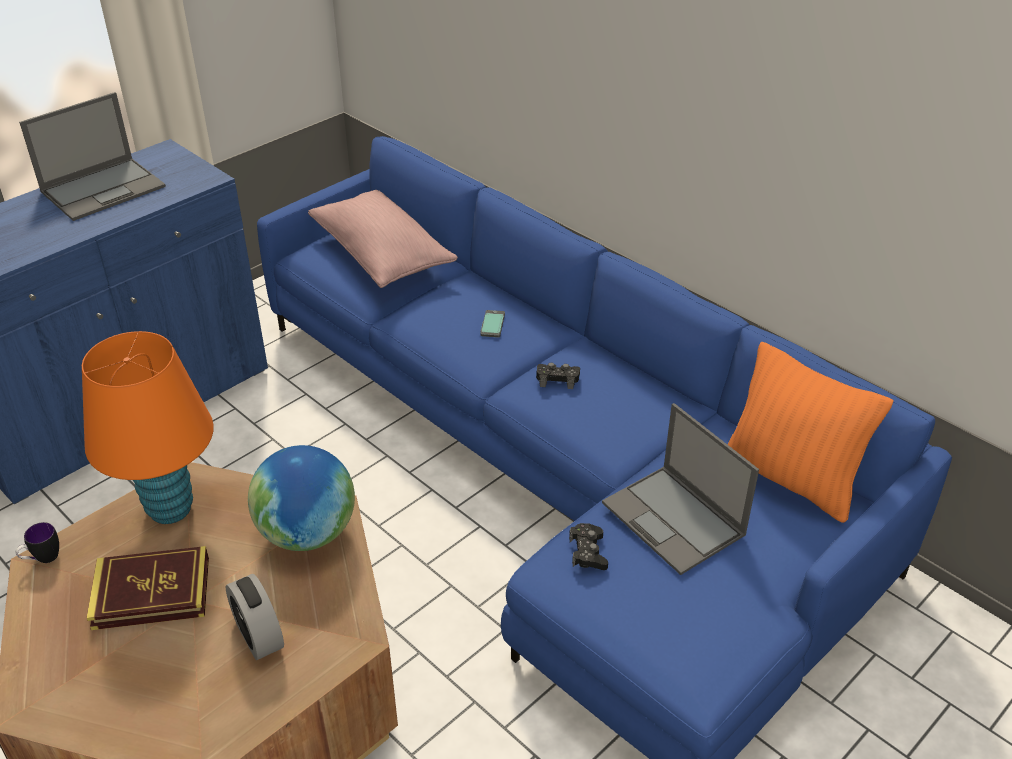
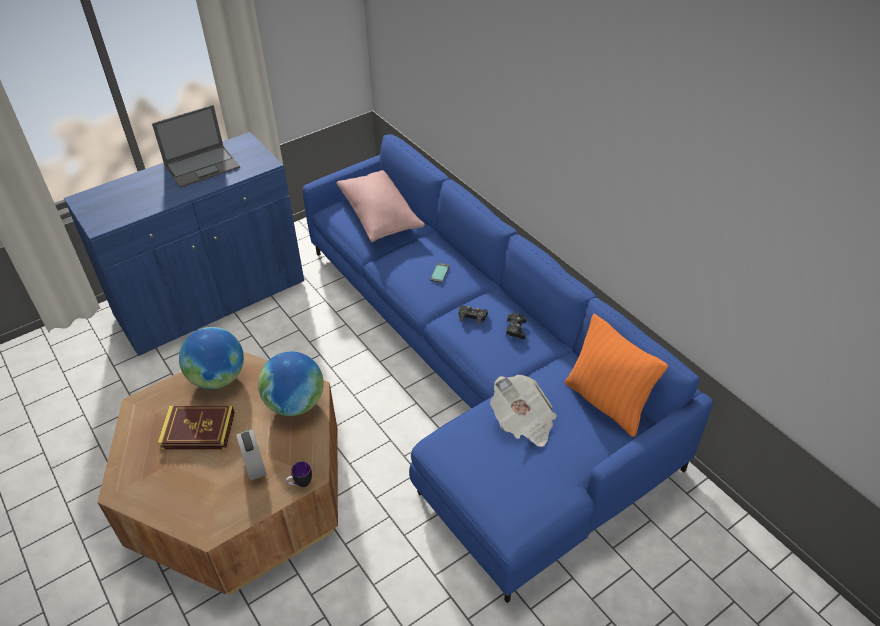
camera: 10 degrees right, 5 degrees up
mug [15,522,59,563] -> mug moved to [285,461,312,487]
orange table lamp [82,331,214,524] -> globe [179,327,244,389]
black game controller [569,523,608,570] -> black game controller moved to [506,313,526,339]
laptop [602,403,759,575] -> newspaper [490,375,557,447]

